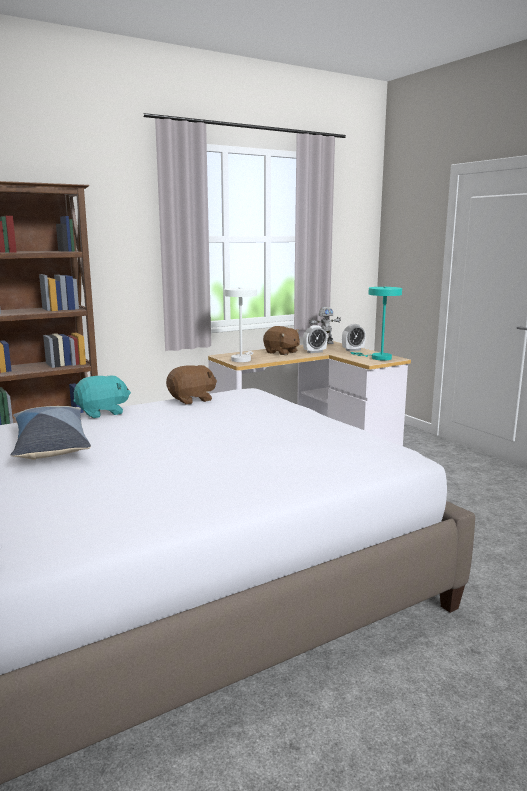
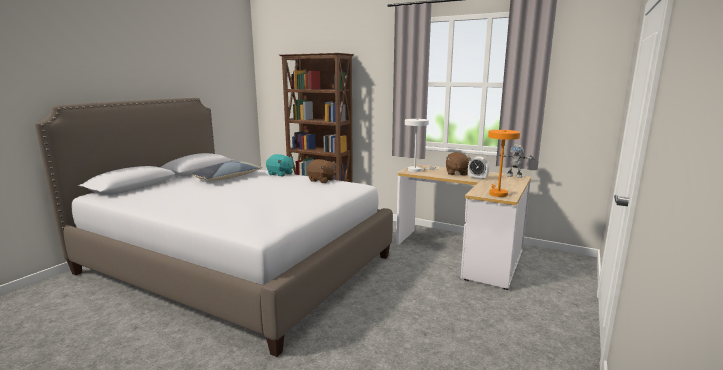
camera: 60 degrees right, 0 degrees up
alarm clock [342,324,366,351] -> none
turquoise table lamp [350,287,402,361] -> orange table lamp [488,130,520,197]

